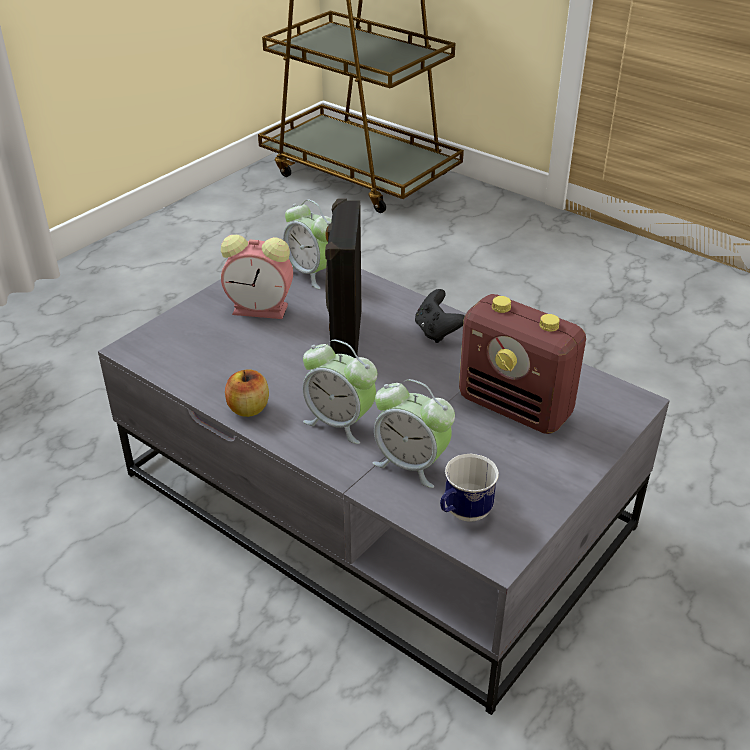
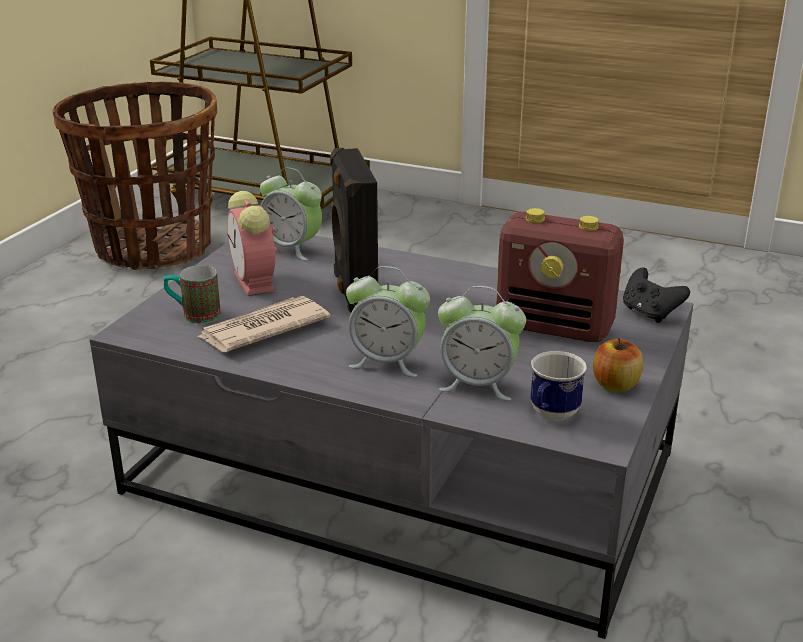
camera: 15 degrees left, 10 degrees down
alarm clock [221,235,293,319] -> alarm clock turned 75 degrees clockwise [227,191,277,296]
apple [225,370,269,417] -> apple moved to [593,338,643,392]
black game controller [415,289,465,343] -> black game controller moved to [623,268,690,323]
none -> basket [52,81,217,270]
none -> mug [163,265,221,323]
none -> newspaper [197,296,331,352]

